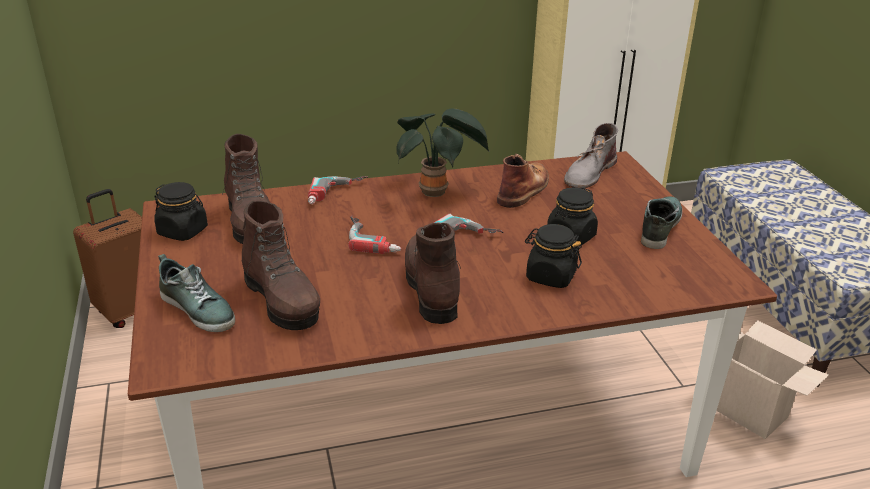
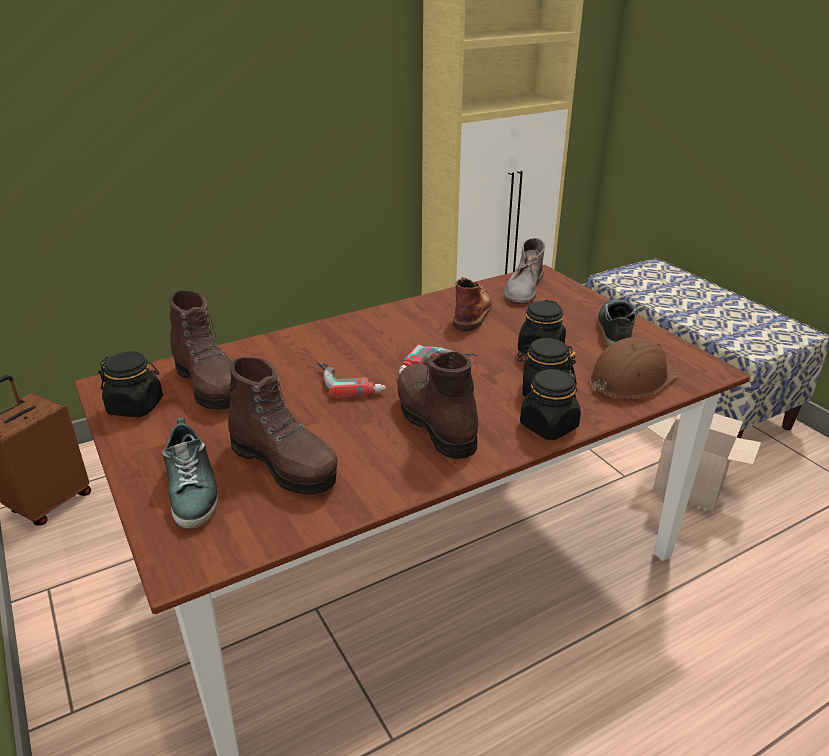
camera: 15 degrees left, 0 degrees up
shoe [158,254,235,332] -> shoe turned 45 degrees clockwise [162,417,219,529]
power drill [308,176,368,204] -> none
potted plant [396,108,490,197] -> none
none -> black jar [520,369,581,440]
none -> brown hard hat [589,337,679,399]

